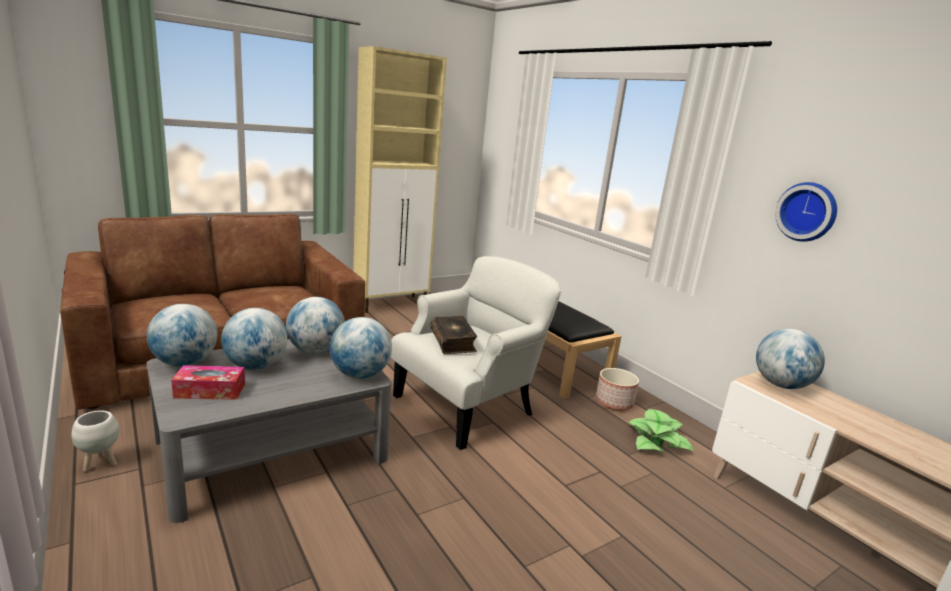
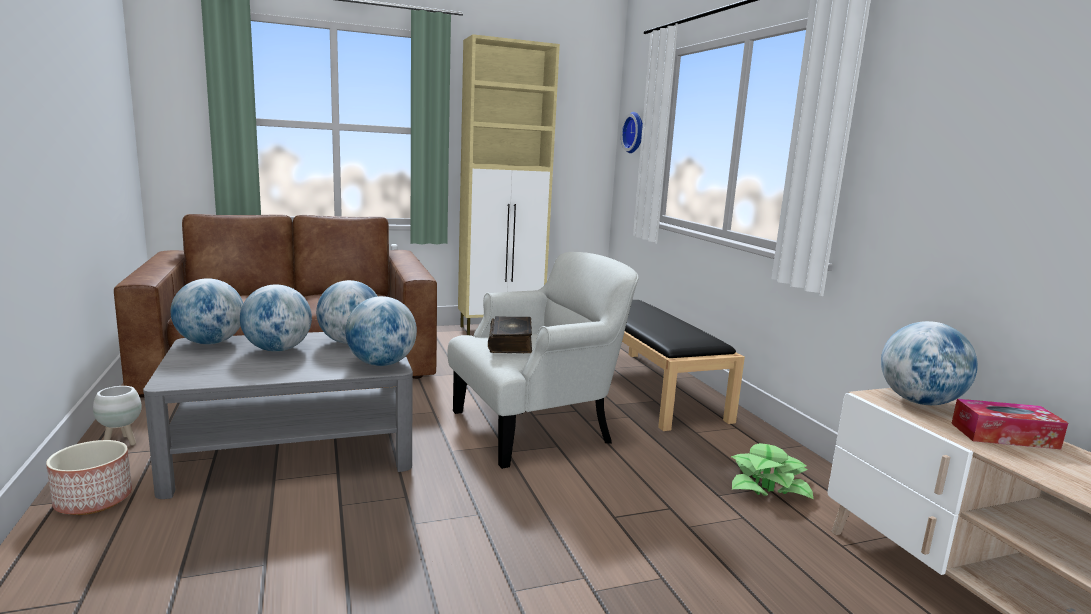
camera: 15 degrees right, 5 degrees down
tissue box [171,365,245,400] -> tissue box moved to [951,399,1068,449]
planter [596,368,639,411] -> planter moved to [46,440,132,515]
wall clock [775,182,837,242] -> wall clock moved to [621,112,643,153]

